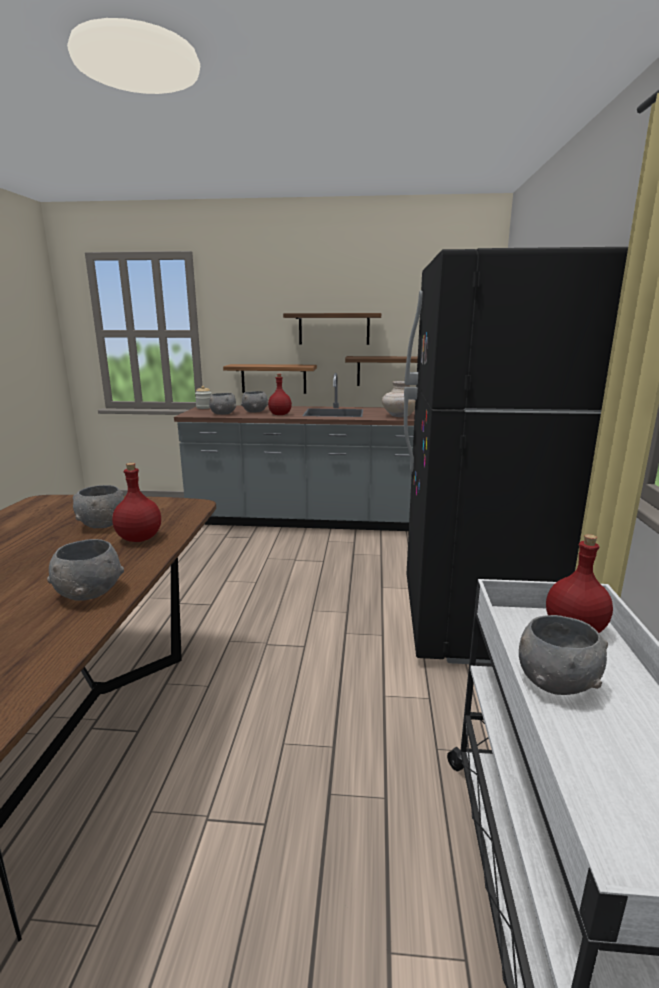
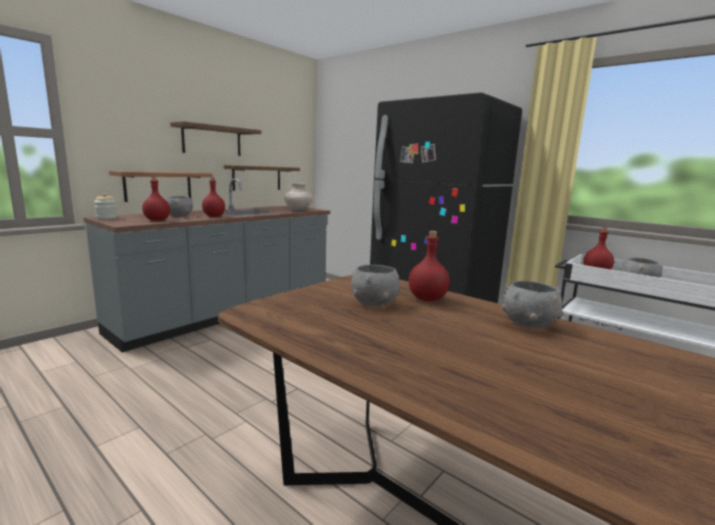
camera: 55 degrees left, 5 degrees down
grey bowl [209,393,236,415] -> red bottle [142,177,170,221]

